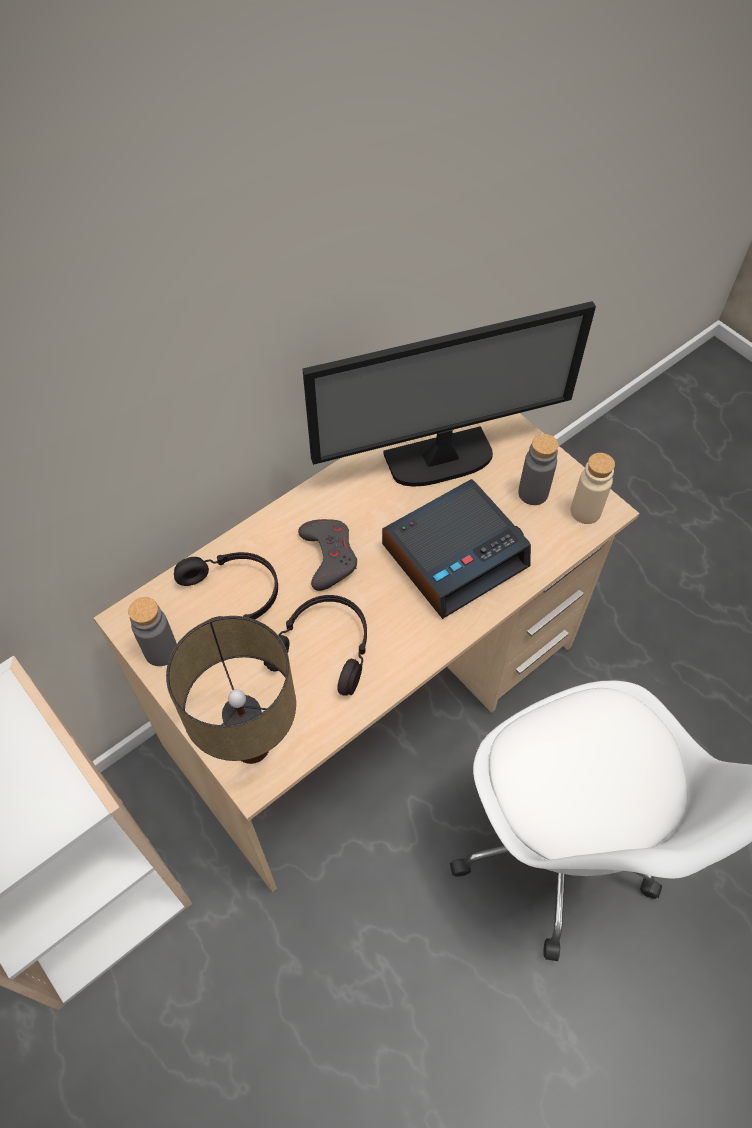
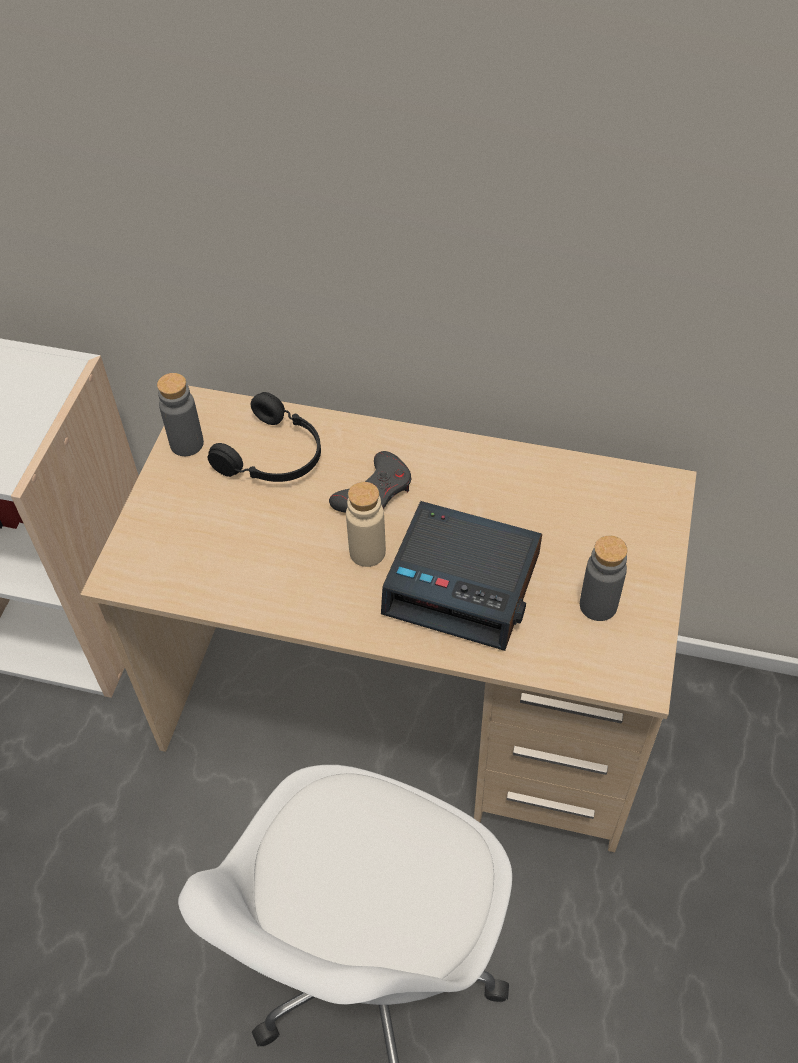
camera: 55 degrees right, 5 degrees down
table lamp [166,616,296,764] -> none
black headphones [264,595,367,696] -> none
monitor [303,301,596,487] -> none
beige bottle [571,453,615,524] -> beige bottle moved to [346,482,386,567]

